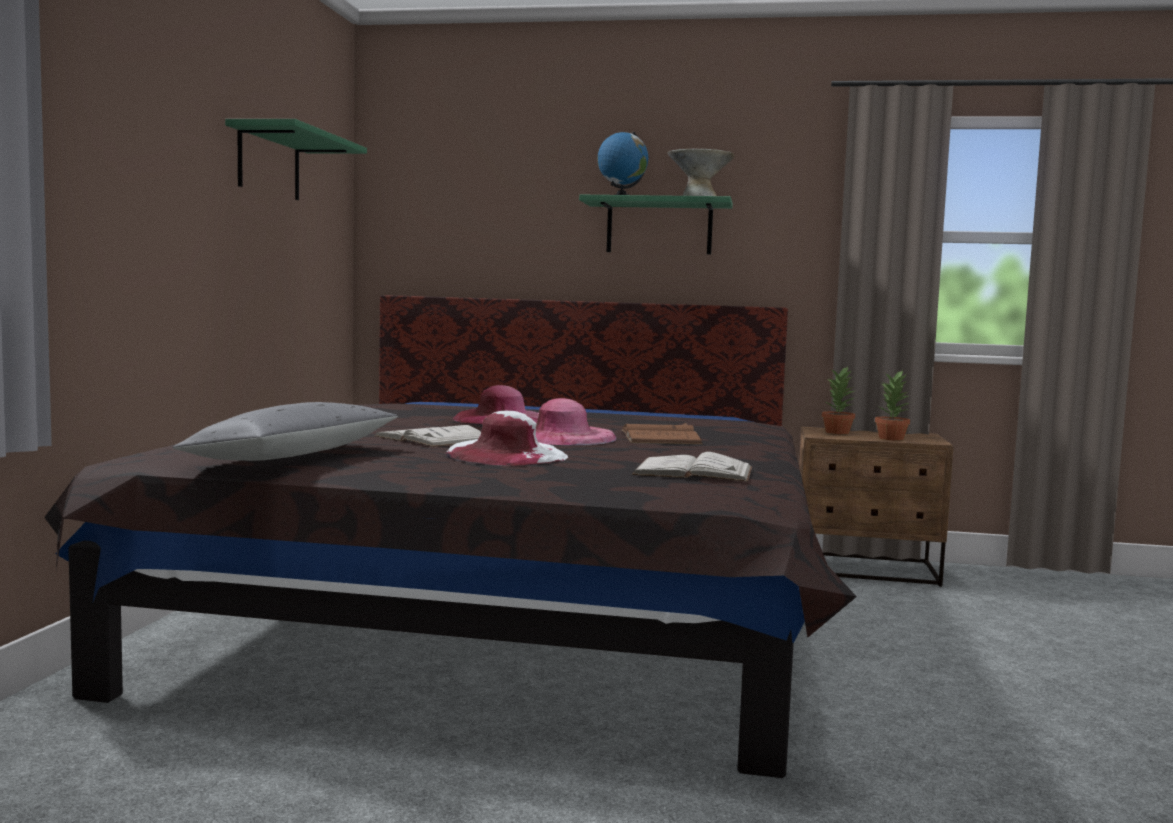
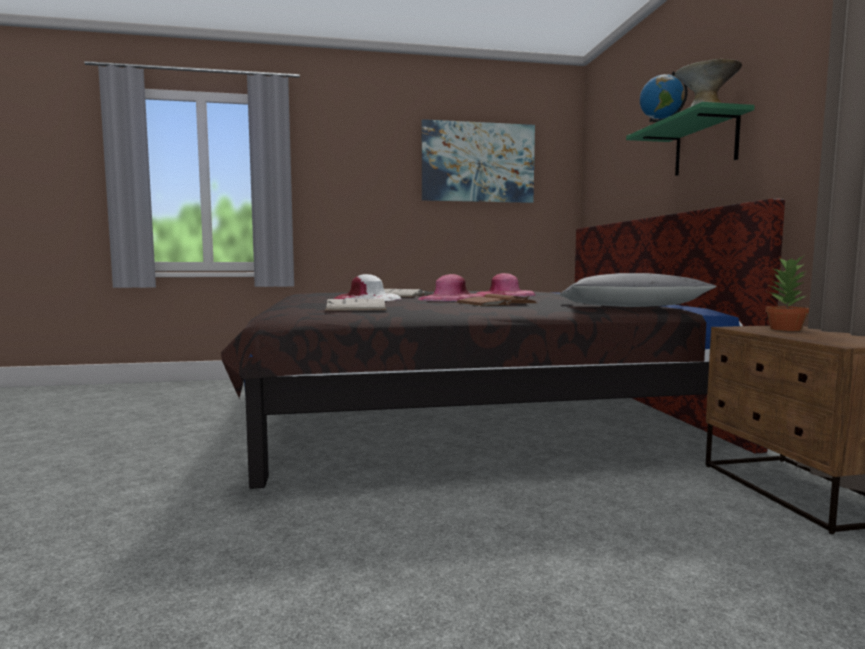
camera: 70 degrees right, 0 degrees up
grey pillow [172,402,398,461] -> grey pillow moved to [559,273,717,307]
green shelf [225,119,367,200] -> picture [422,119,535,203]
potted plant [875,370,910,441] -> none

